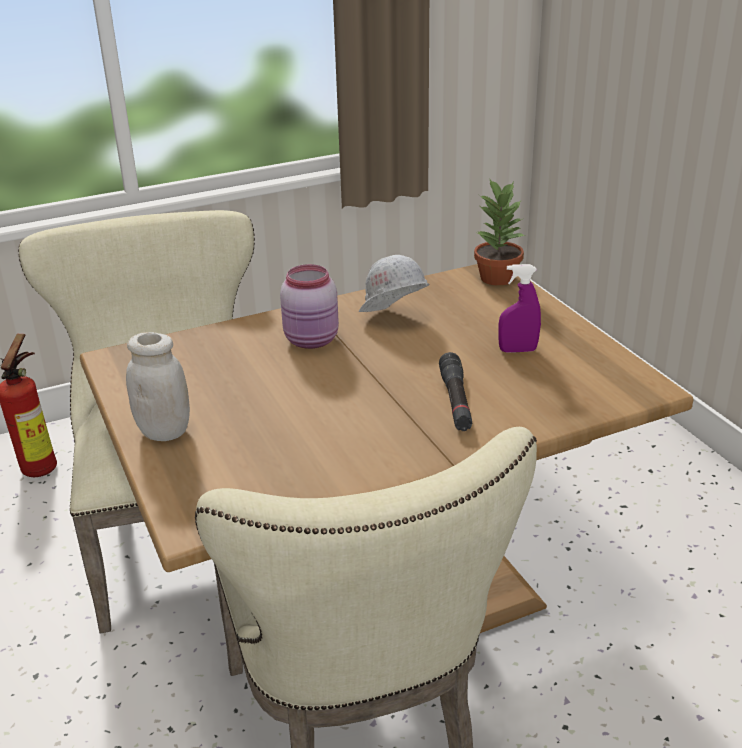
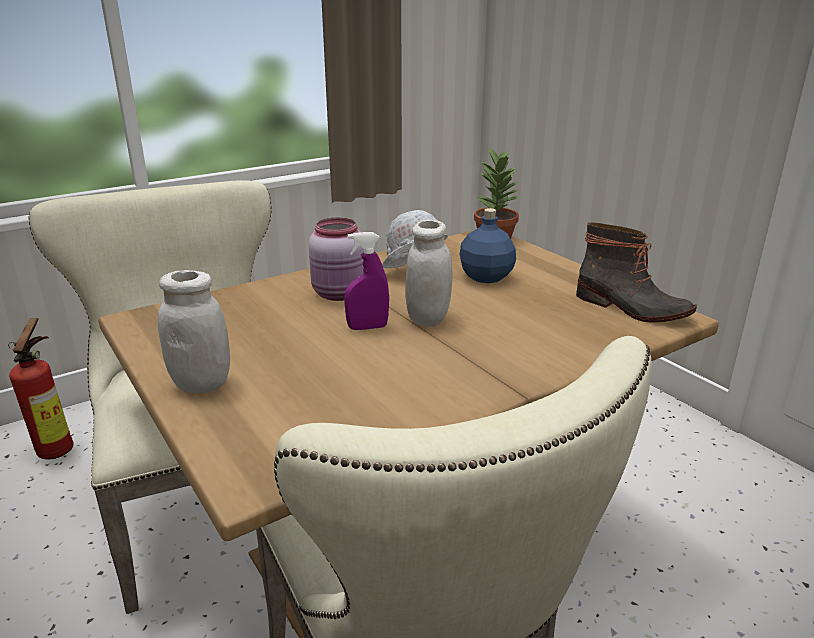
camera: 10 degrees left, 5 degrees down
black flashlight [439,352,473,431] -> none
purple spray bottle [498,264,541,353] -> purple spray bottle moved to [344,232,389,330]
none -> white jar [405,220,452,327]
none -> blue bottle [460,208,516,283]
none -> boot [576,222,697,323]

